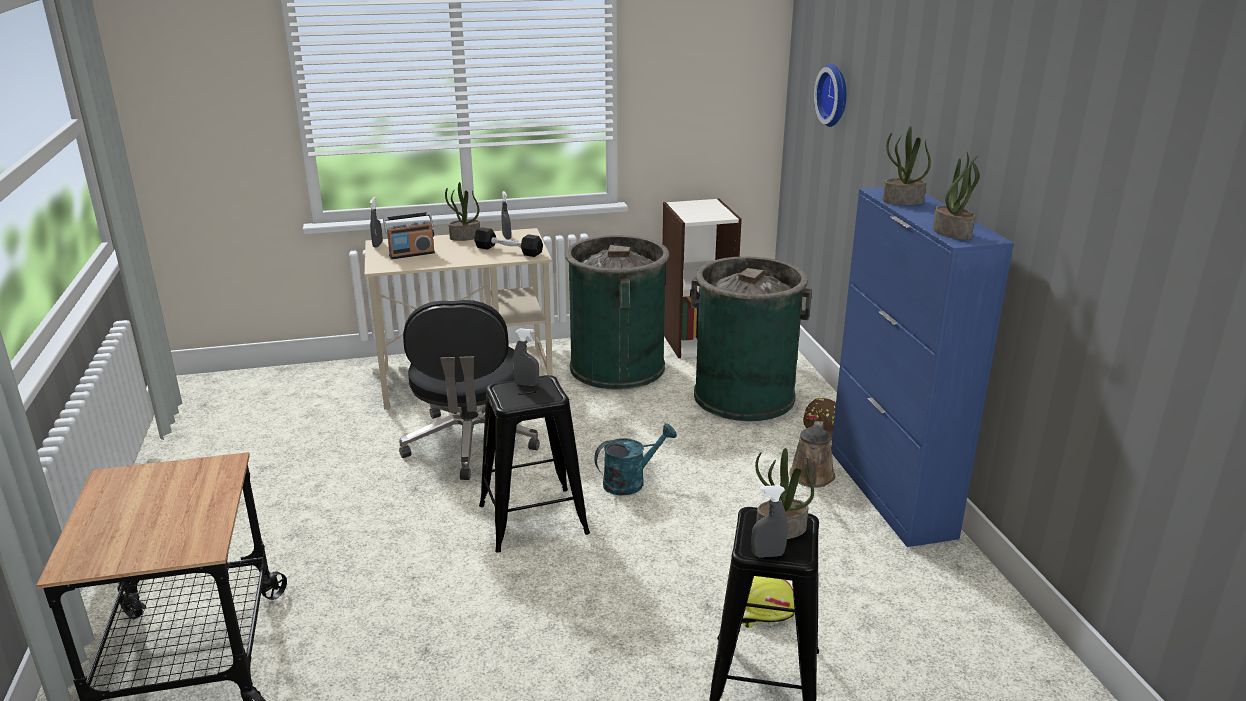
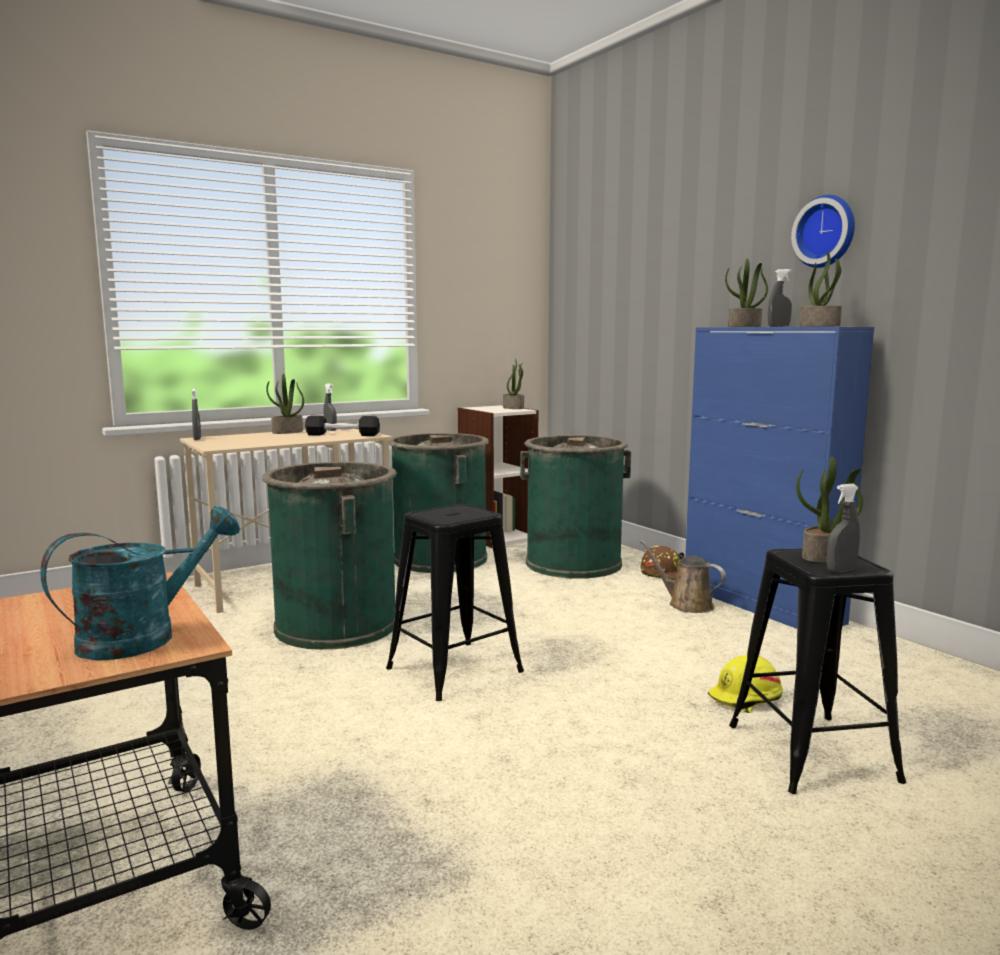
camera: 20 degrees left, 15 degrees down
radio [383,212,435,259] -> none
black office chair [399,300,540,480] -> green trash can [262,462,397,650]
grey spray bottle [512,328,539,386] -> grey spray bottle moved to [768,269,792,327]
turquoise watering can [594,423,677,495] -> turquoise watering can moved to [40,506,240,660]
brown watering can [789,421,835,488] -> brown watering can turned 135 degrees clockwise [640,540,726,613]
wall clock [814,64,846,127] -> wall clock moved to [791,195,855,268]
none -> potted plant [503,359,524,409]

